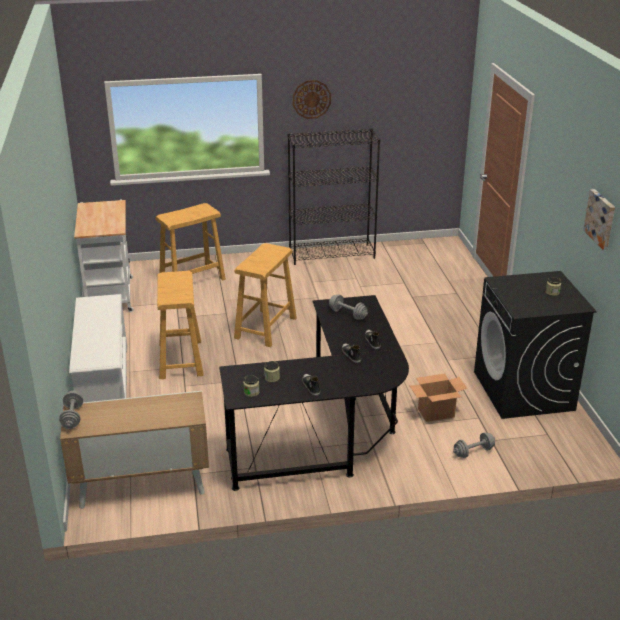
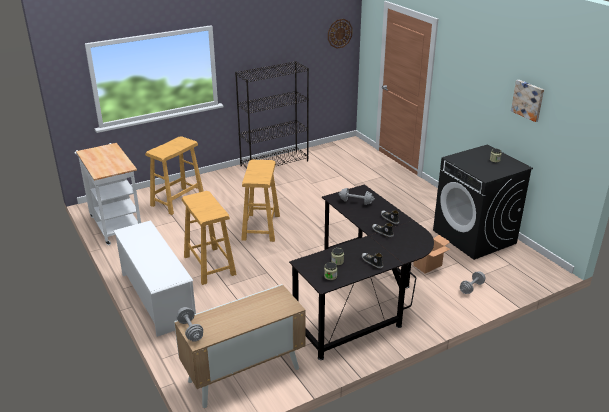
camera: 20 degrees left, 0 degrees up
wall clock [293,80,331,119] -> wall clock moved to [328,19,353,49]

